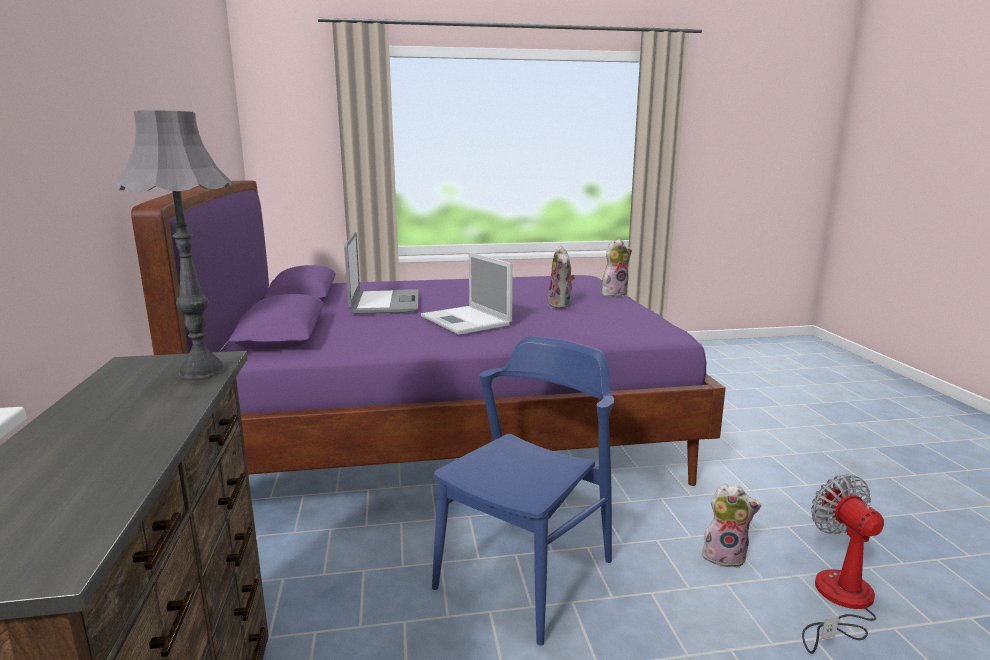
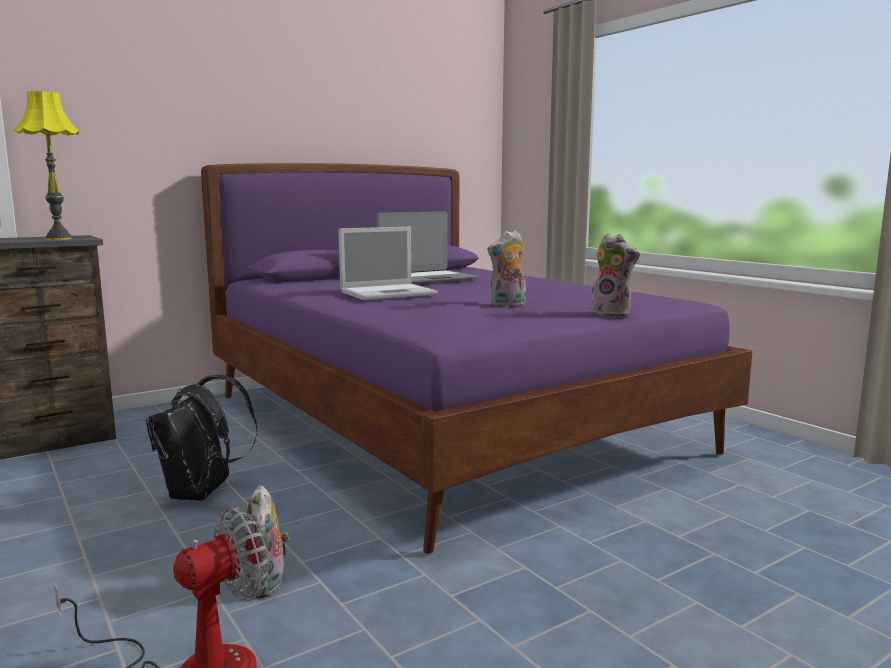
camera: 65 degrees right, 5 degrees down
grey table lamp [115,110,231,379] -> yellow table lamp [14,91,79,240]
laptop [421,252,513,335] -> laptop turned 150 degrees counterclockwise [338,227,438,300]
blue chair [432,336,614,646] -> black backpack [146,375,258,501]

